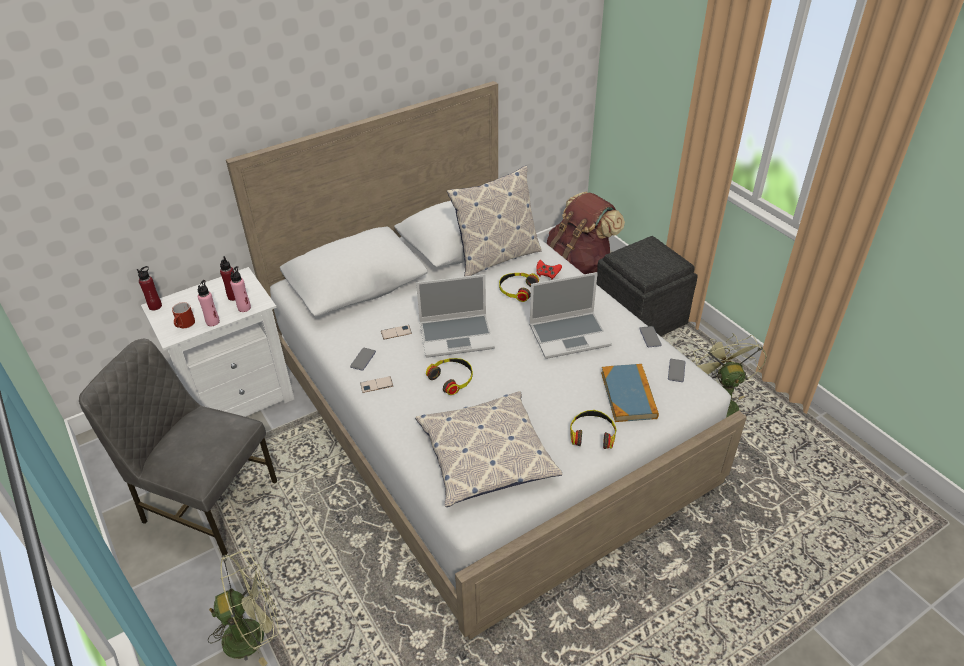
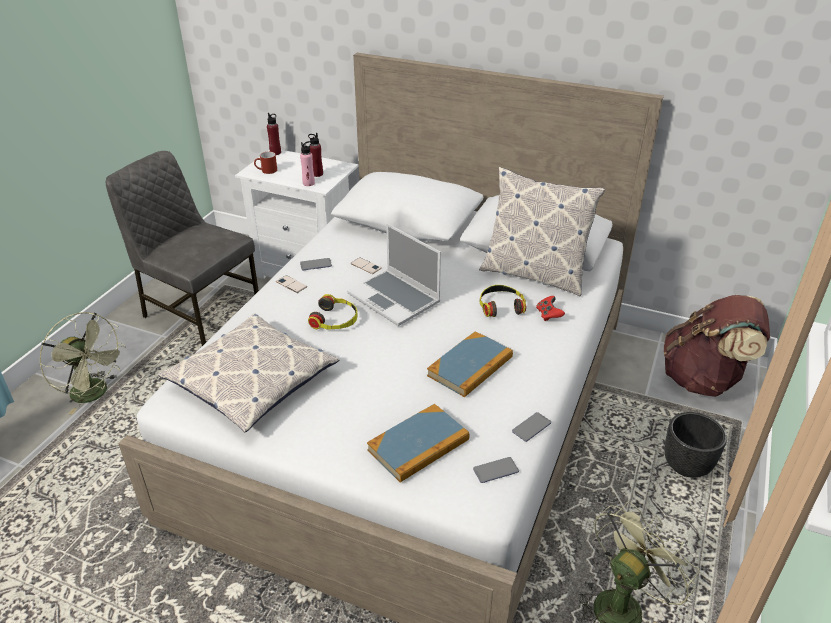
camera: 55 degrees right, 5 degrees down
grey chair [79,339,277,557] -> grey chair turned 45 degrees counterclockwise [106,151,259,346]
pink bottle [198,280,220,326] -> none
laptop [529,272,612,359] -> book [427,331,513,397]
headphones [570,410,616,449] -> none
grey ottoman [597,236,698,336] -> black planter [664,412,727,477]

